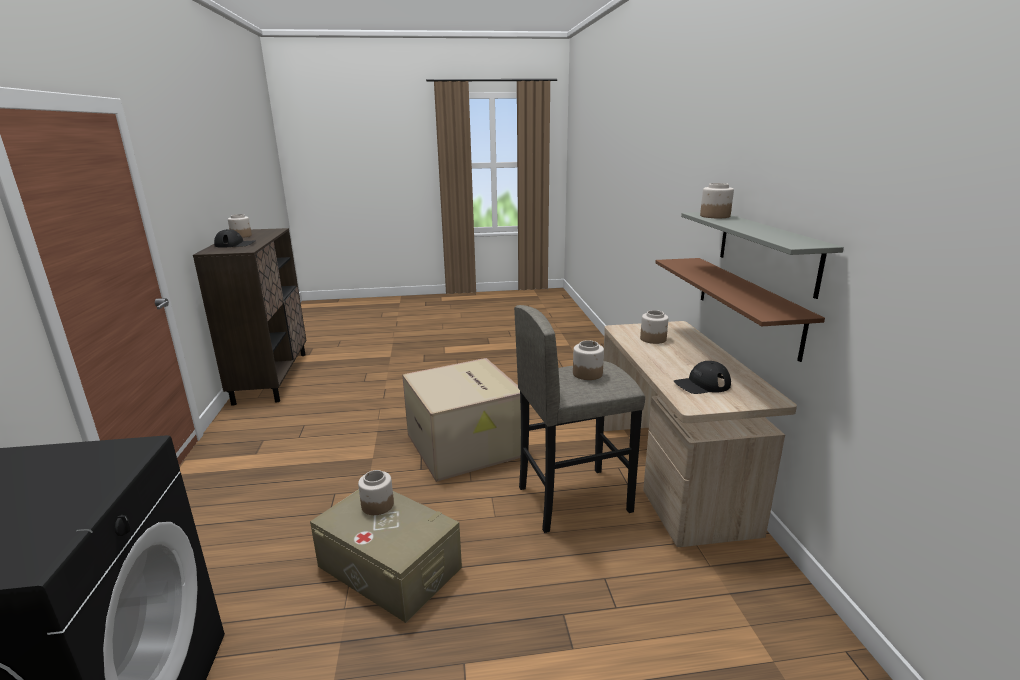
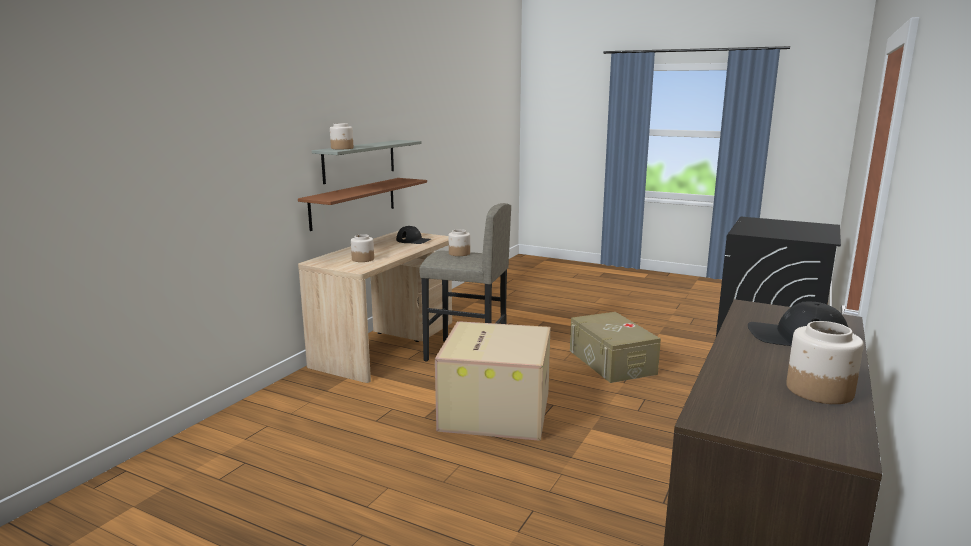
camera: 145 degrees left, 5 degrees down
jar [358,470,394,515] -> none

